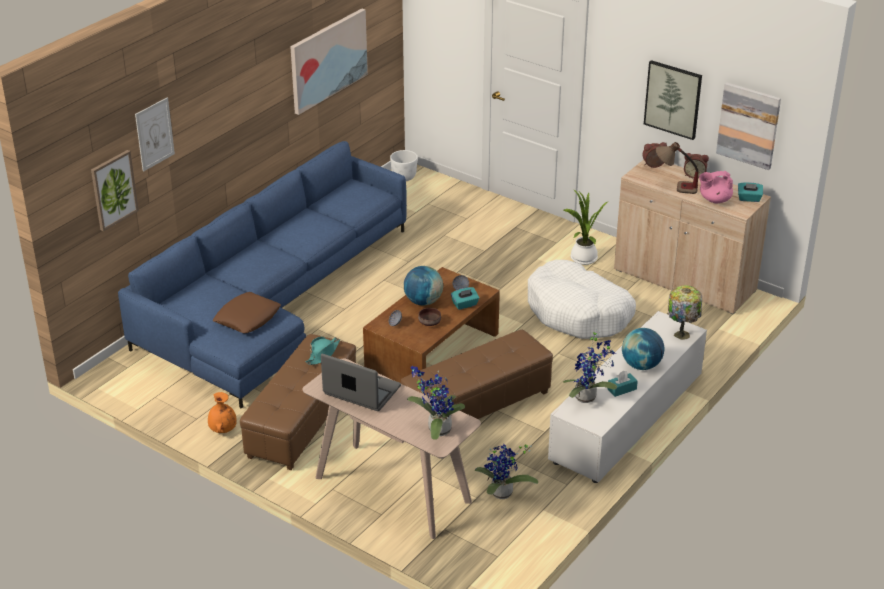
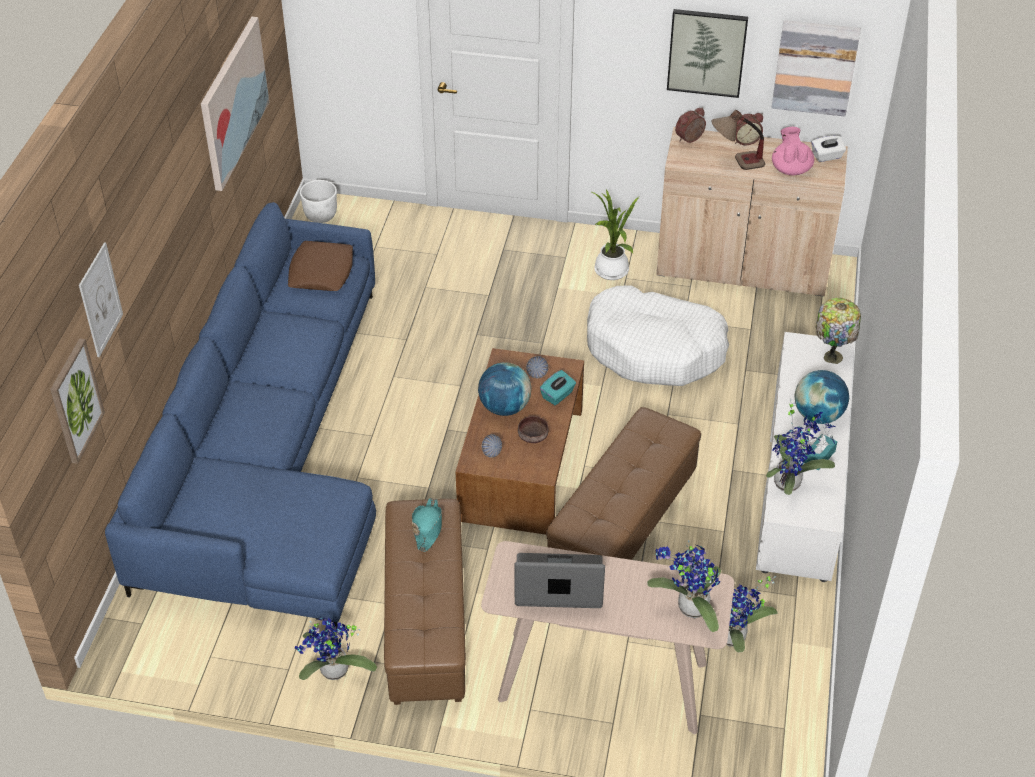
camera: 25 degrees left, 10 degrees up
orange vase [208,392,237,433] -> potted plant [295,618,377,680]
brown pillow [213,292,281,333] -> brown pillow moved to [288,241,353,291]
pink teapot [699,171,733,203] -> pink teapot turned 120 degrees clockwise [772,127,814,175]
turquoise tissue box [738,182,763,202] -> white tissue box [811,135,846,162]

